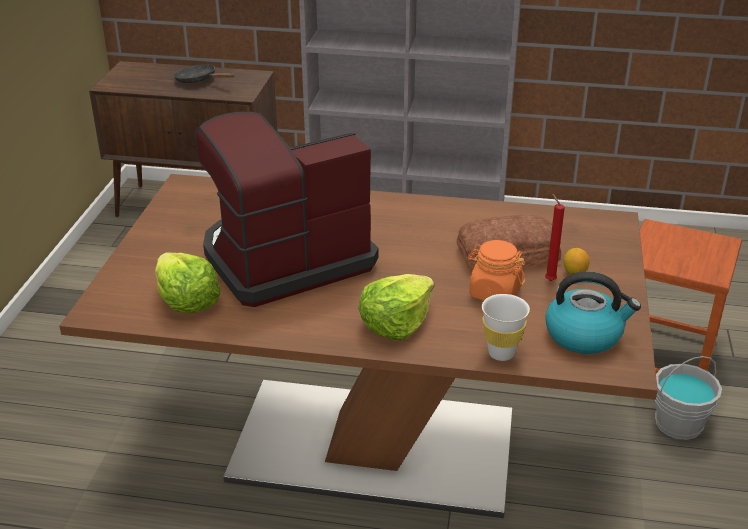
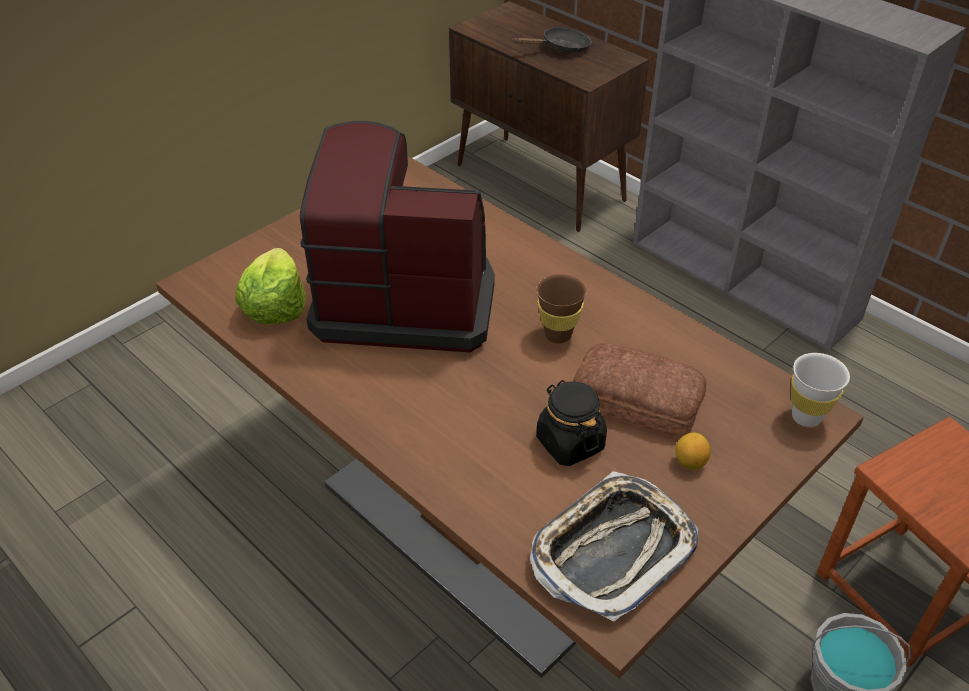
camera: 35 degrees right, 10 degrees up
black frying pan [173,64,235,83] -> black frying pan turned 90 degrees clockwise [513,27,591,53]
lettuce [358,274,434,341] -> none
orange jar [468,240,526,301] -> black jar [536,380,607,466]
white cup [482,294,530,361] -> white cup moved to [791,353,850,427]
red candle [545,194,565,281] -> none
kettle [545,271,641,354] -> tray [530,471,698,622]
none -> brown cup [536,274,587,343]

